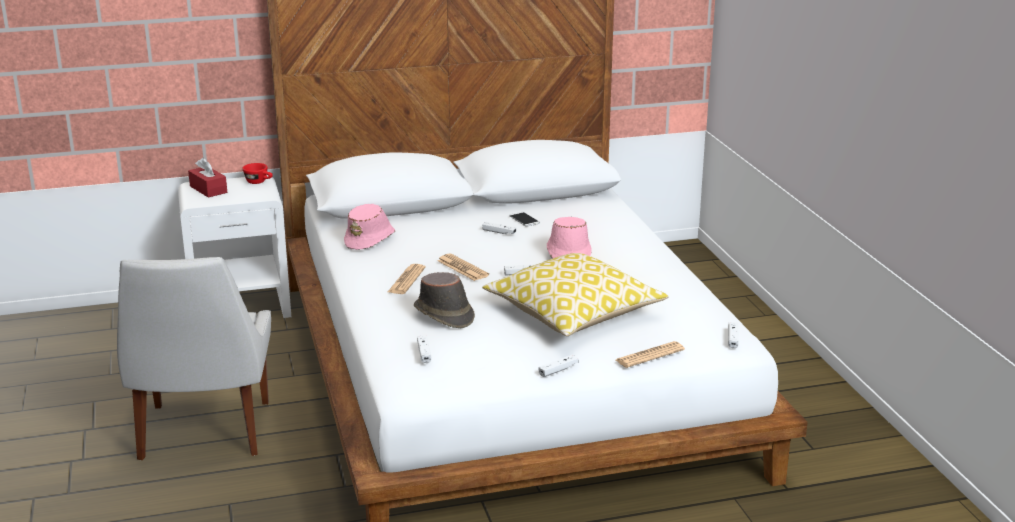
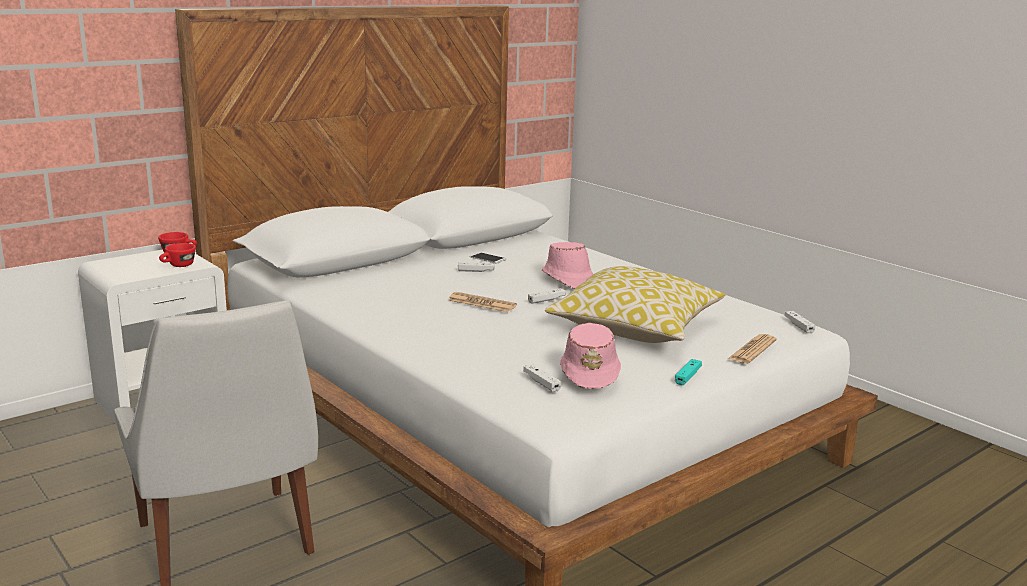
camera: 25 degrees left, 5 degrees down
red tissue box [188,157,227,198] -> none
pink hat [344,204,395,250] -> pink hat moved to [560,323,621,389]
newspaper [388,264,426,294] -> none
brown hat [414,272,475,329] -> none
white game controller [539,355,578,377] -> turquoise game controller [675,359,702,385]
none -> red cup [159,243,196,267]

